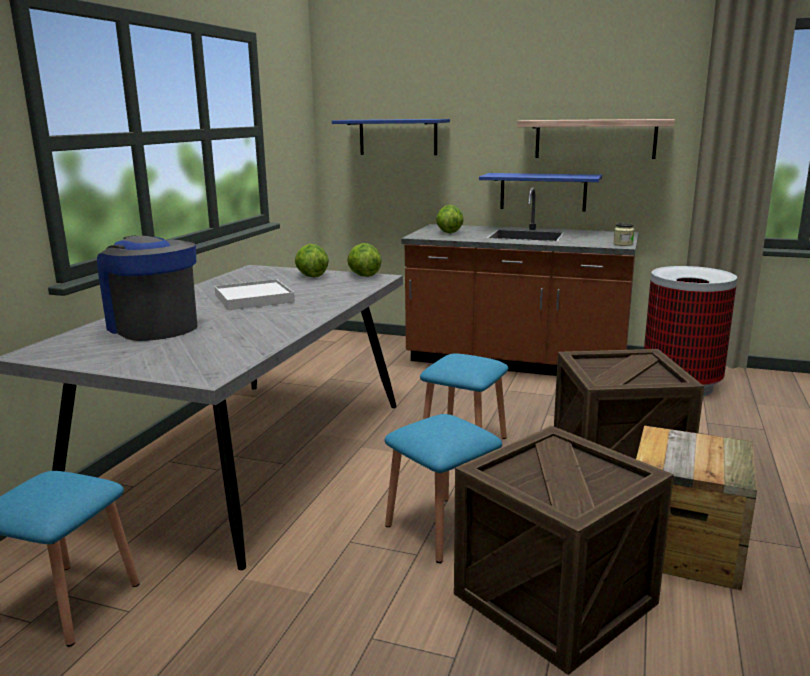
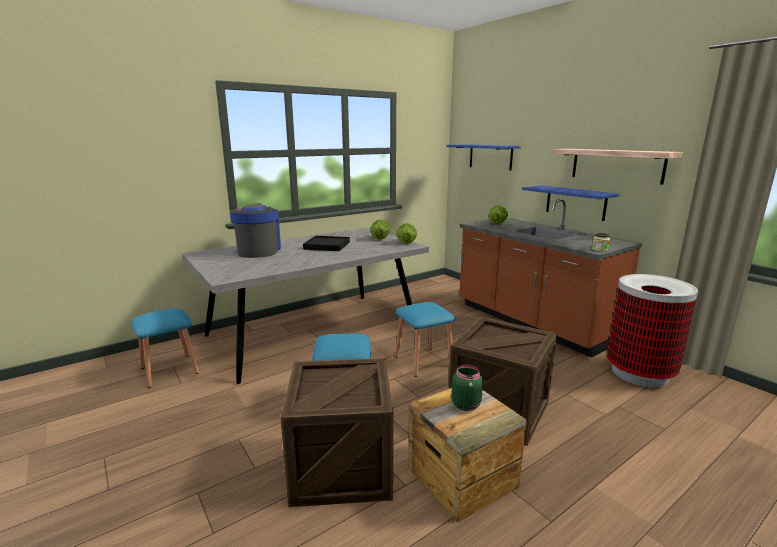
camera: 35 degrees right, 0 degrees up
white tray [214,279,295,310] -> black tray [303,236,350,251]
none -> green jar [451,365,483,411]

